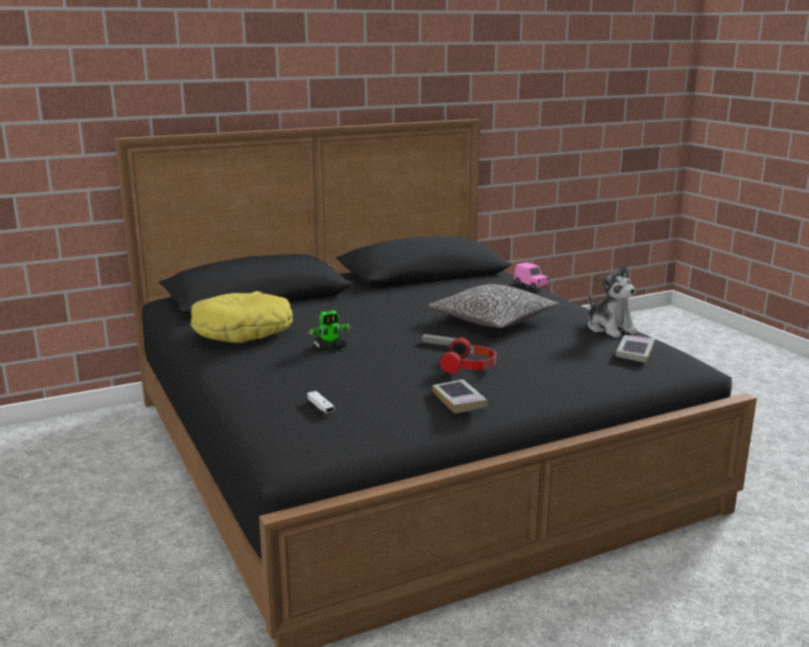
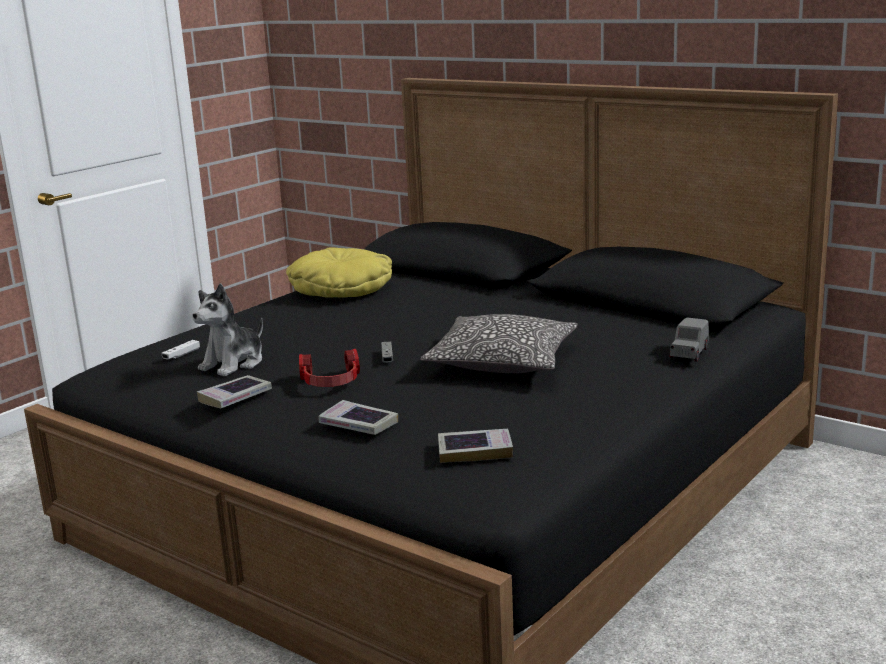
camera: 65 degrees right, 0 degrees up
toy robot [308,310,352,350] -> none
pink toy car [514,262,549,290] -> grey toy car [670,318,709,362]
plush toy [588,264,638,338] -> plush toy moved to [192,283,263,377]
none -> book [318,400,398,435]

